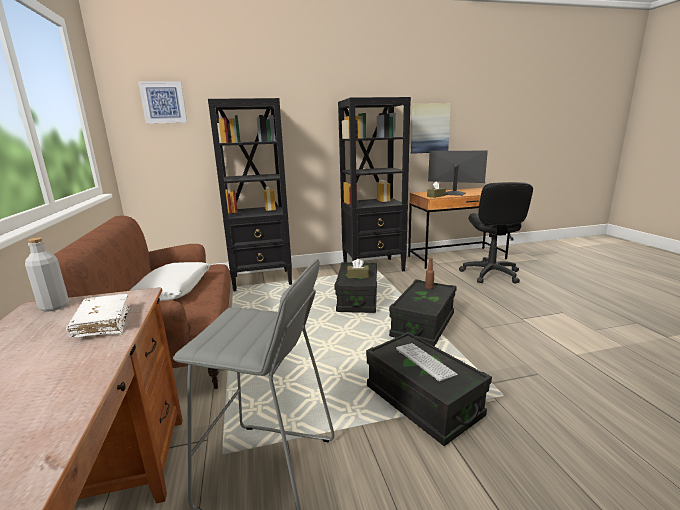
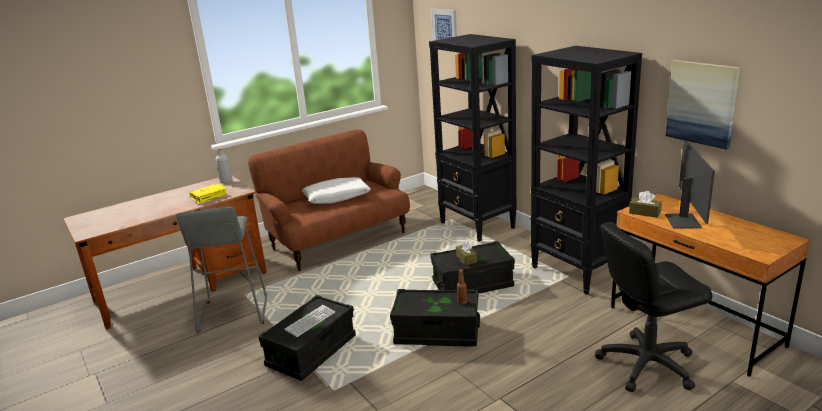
camera: 70 degrees right, 5 degrees up
white book [66,294,130,338] -> yellow book [189,183,228,204]

